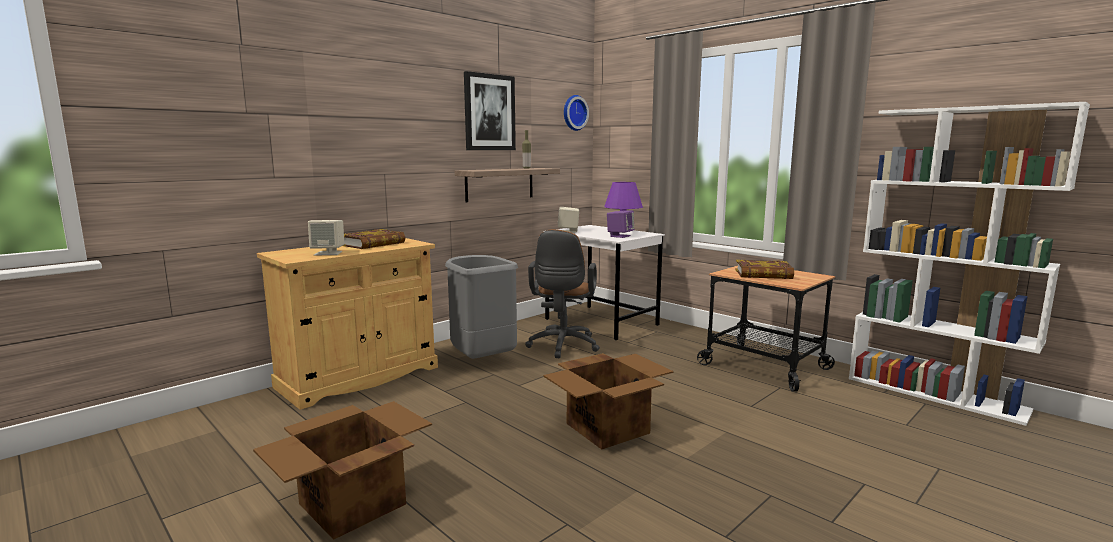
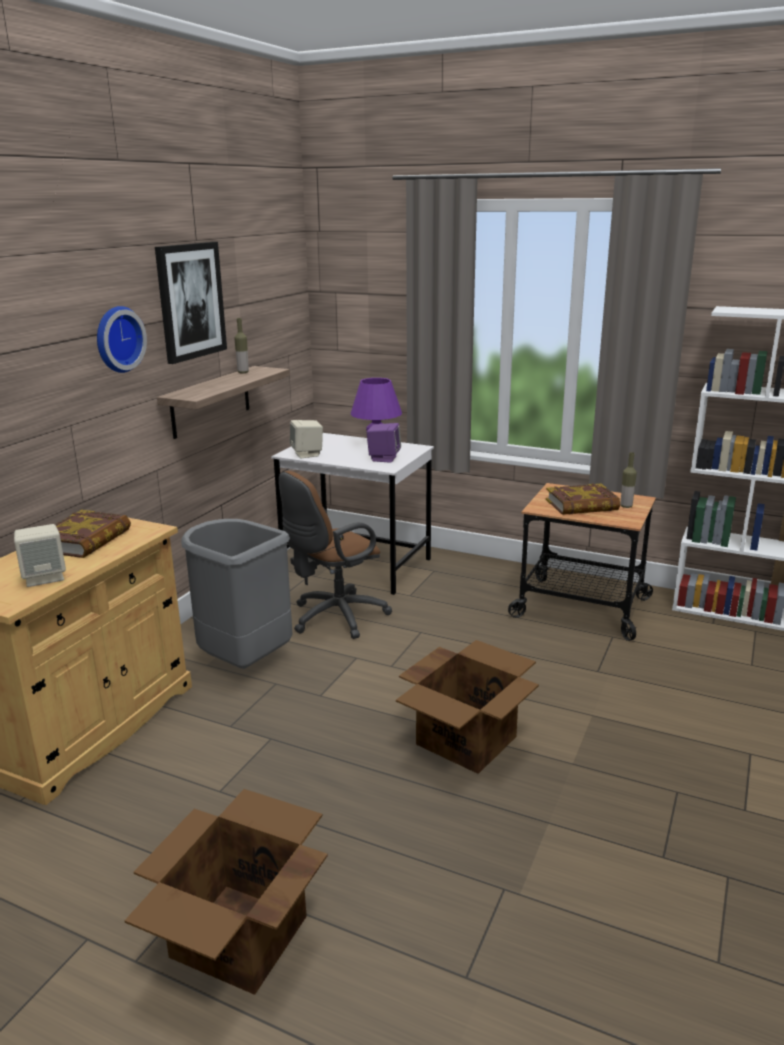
camera: 20 degrees left, 10 degrees up
brown office chair [525,229,600,358] -> brown office chair turned 60 degrees clockwise [279,471,392,639]
wall clock [564,95,589,131] -> wall clock moved to [97,306,147,373]
none -> bottle [620,452,637,508]

